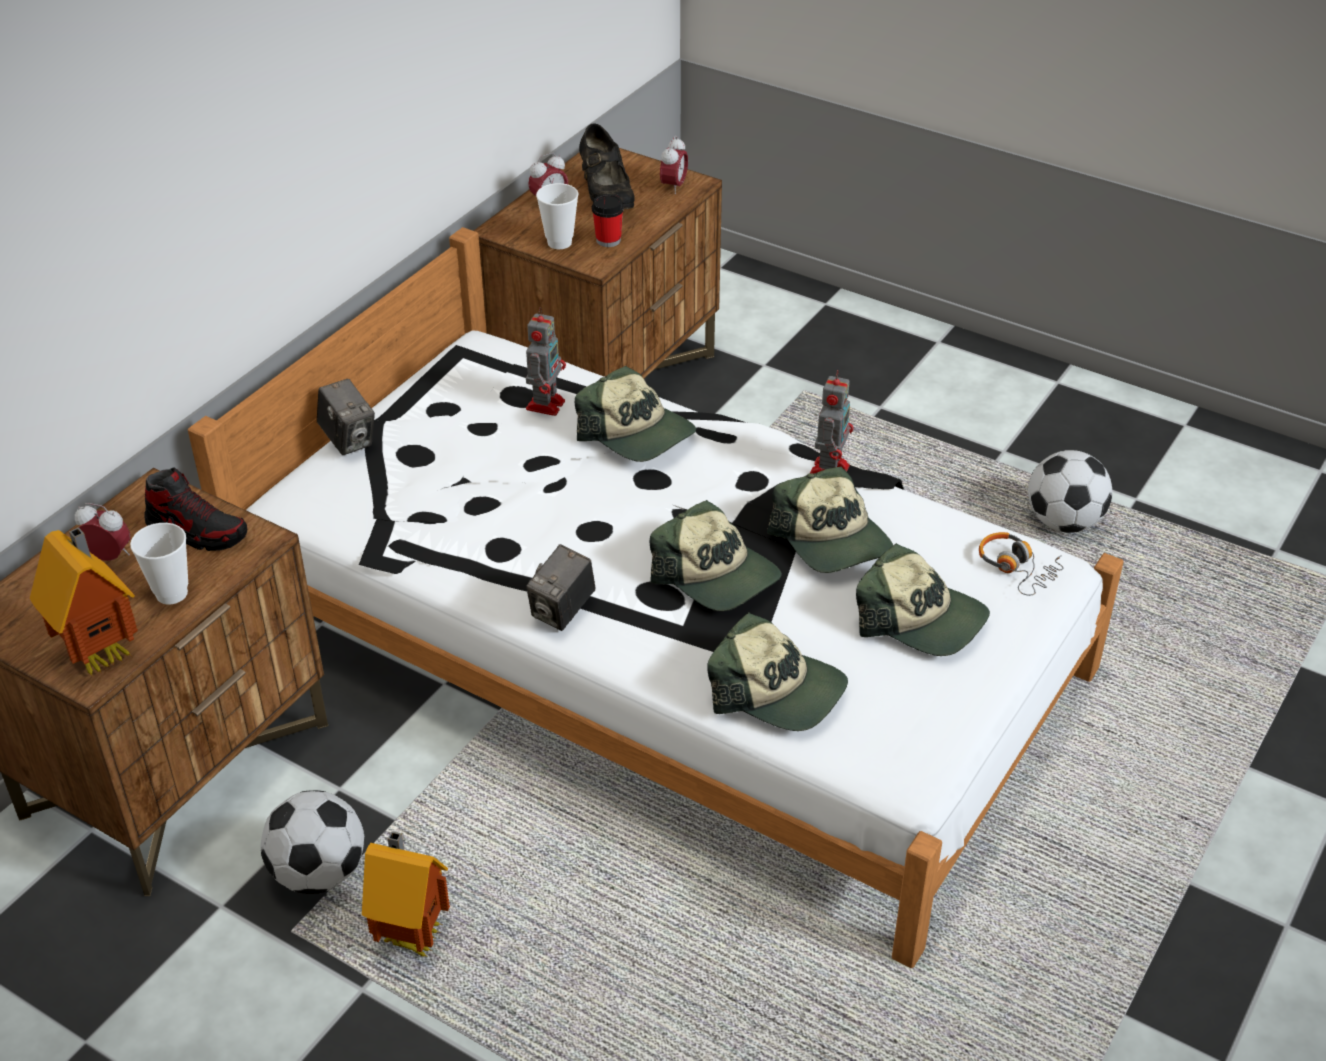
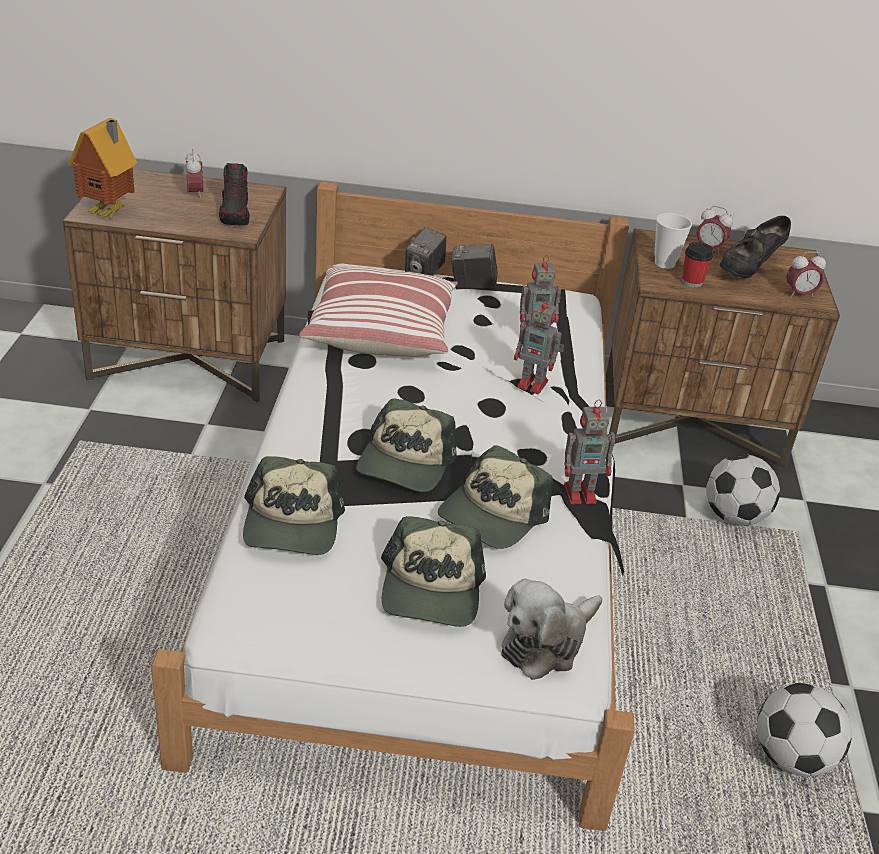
camera: 60 degrees right, 5 degrees down
cup [130,523,188,605] -> none
football [260,790,364,894] -> football moved to [706,454,780,526]
toy house [362,831,450,957] -> none
camera [526,544,595,631] -> camera moved to [451,244,498,289]
cap [575,366,696,462] -> toy robot [514,295,564,394]
headphones [979,532,1064,596] -> plush toy [501,578,602,680]
none -> pillow [299,265,458,357]

